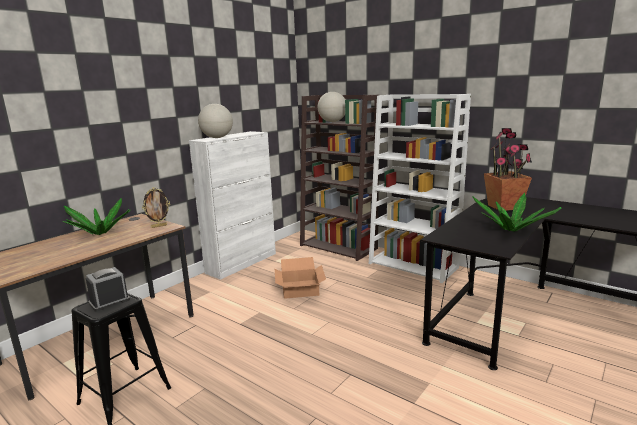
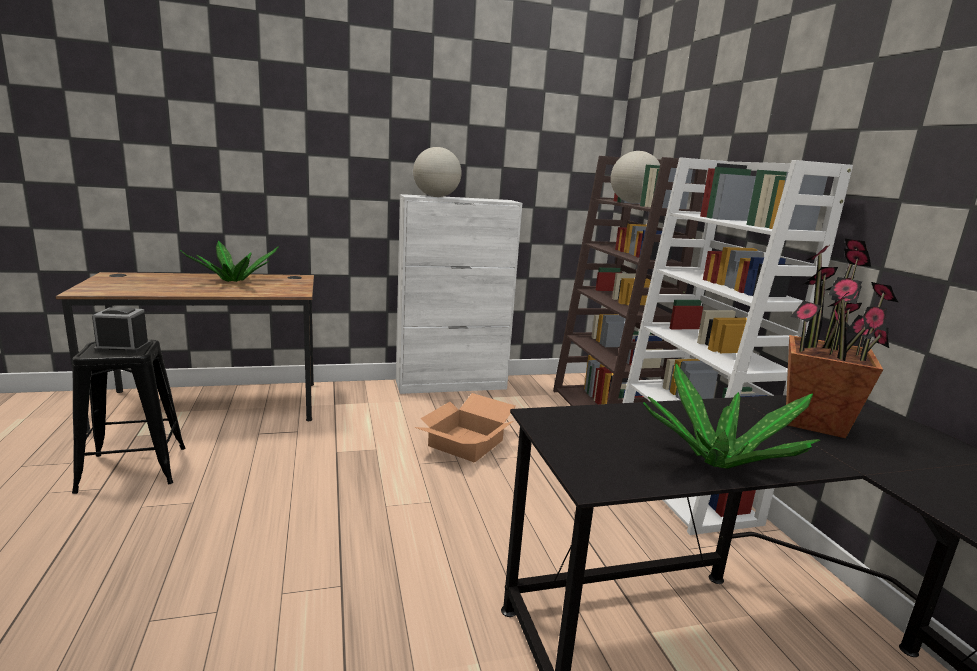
camera: 35 degrees right, 0 degrees up
picture frame [142,187,170,228] -> none

